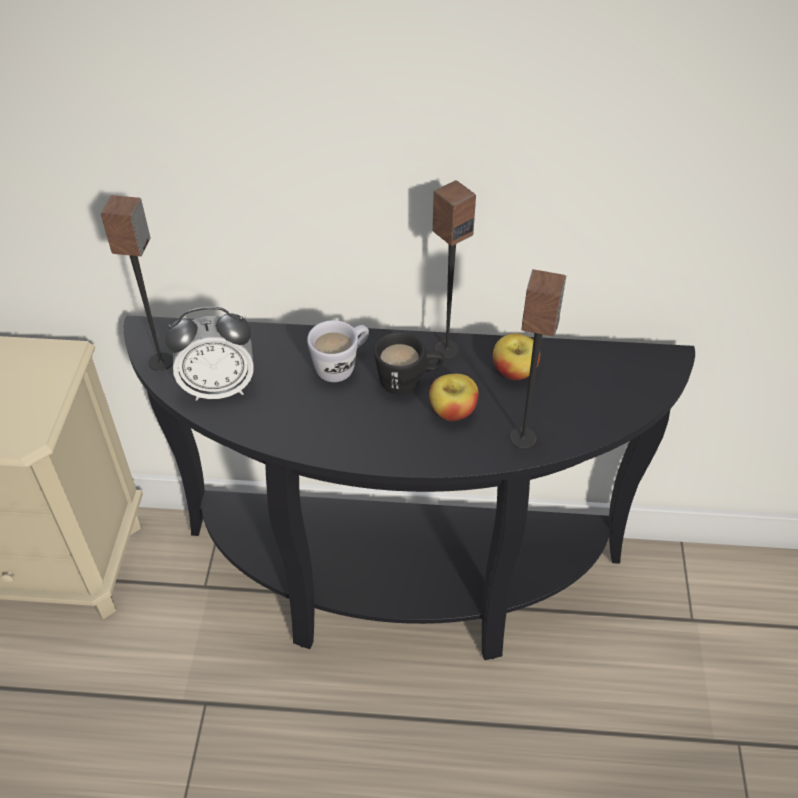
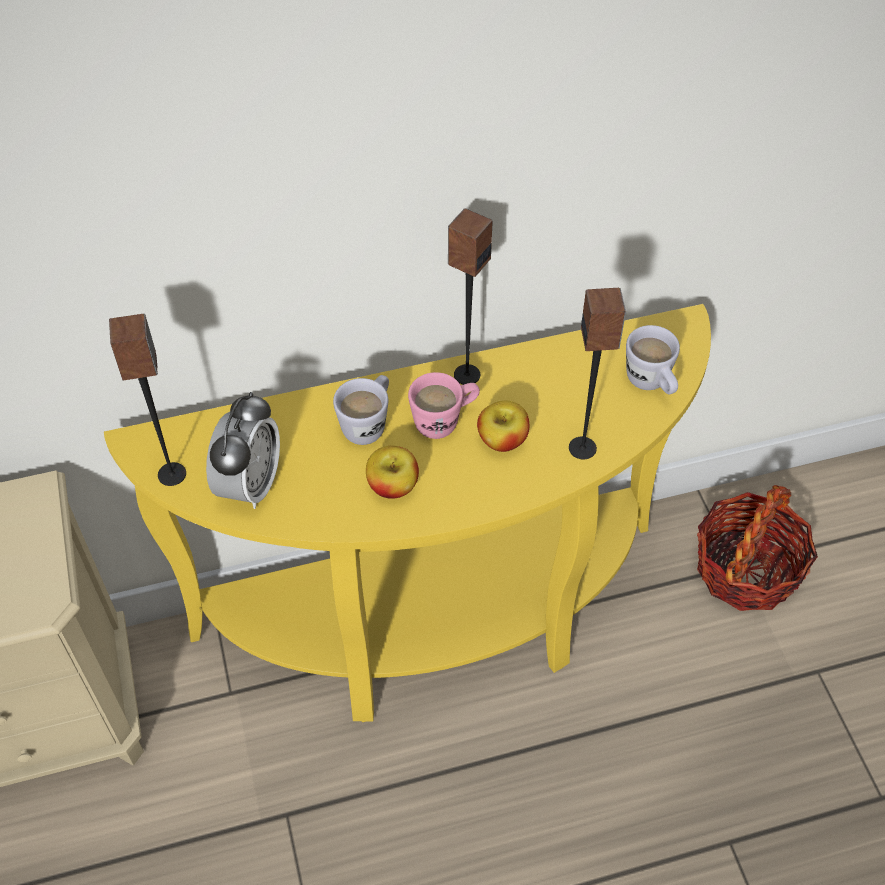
camera: 20 degrees left, 5 degrees up
black console table [124,315,695,660] -> yellow console table [104,304,711,722]
alarm clock [165,307,253,401] -> alarm clock turned 45 degrees counterclockwise [206,392,280,509]
black mug [374,332,444,395] -> pink mug [408,372,480,439]
apple [493,334,540,380] -> apple moved to [366,446,419,499]
none -> white mug [626,325,680,394]
none -> basket [697,485,818,611]

